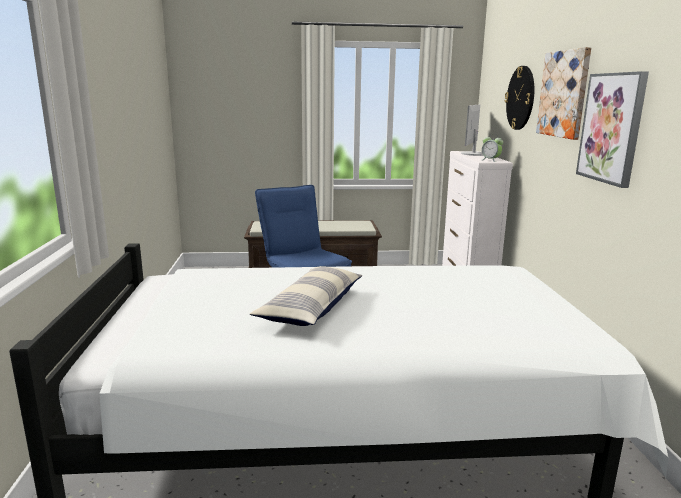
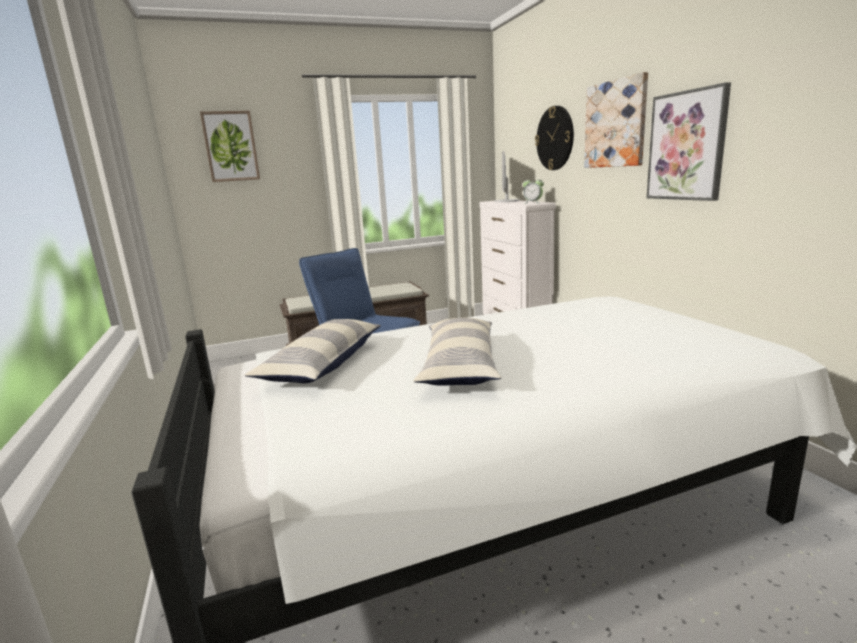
camera: 15 degrees left, 0 degrees up
none -> picture [200,111,260,182]
none -> pillow [245,319,381,383]

